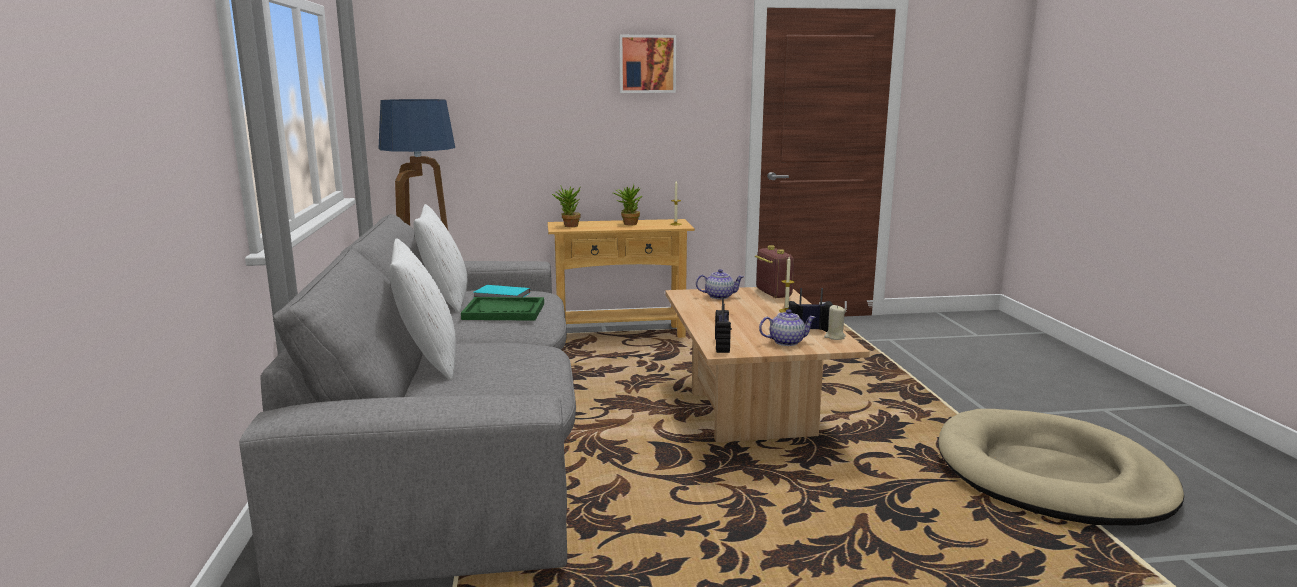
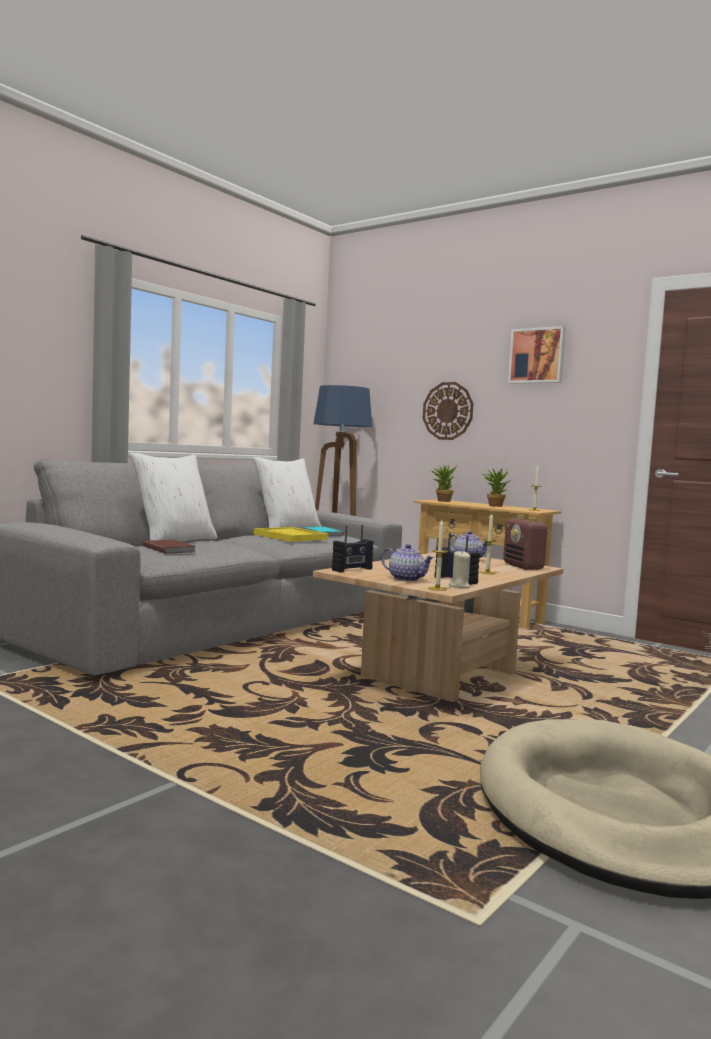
camera: 45 degrees right, 10 degrees down
green tray [461,297,544,321] -> yellow tray [254,527,328,542]
radio [755,245,794,298] -> radio turned 135 degrees clockwise [503,515,550,570]
none -> brown book [143,540,195,554]
none -> wall clock [423,382,474,440]
none -> candle [428,520,448,591]

